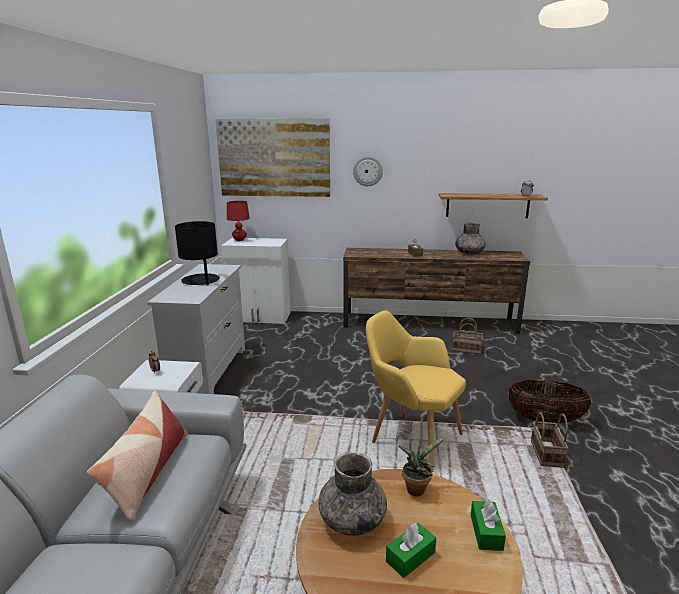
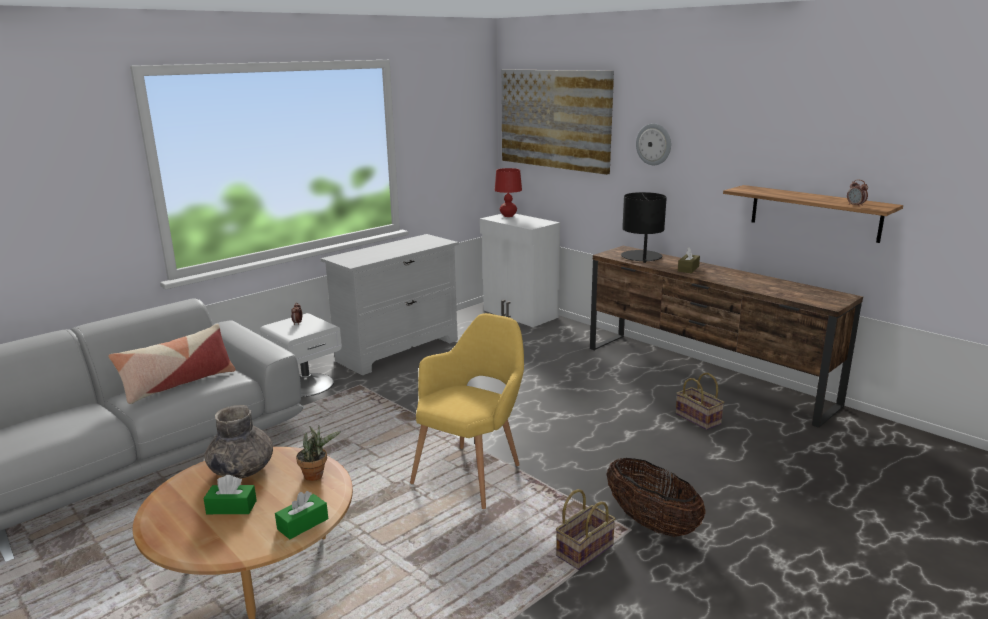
camera: 40 degrees right, 0 degrees up
black table lamp [175,221,220,285] -> black table lamp moved to [621,192,667,263]
yellow armchair [366,310,466,472] -> yellow armchair turned 45 degrees clockwise [410,313,524,509]
grey vase [455,223,486,255] -> none

